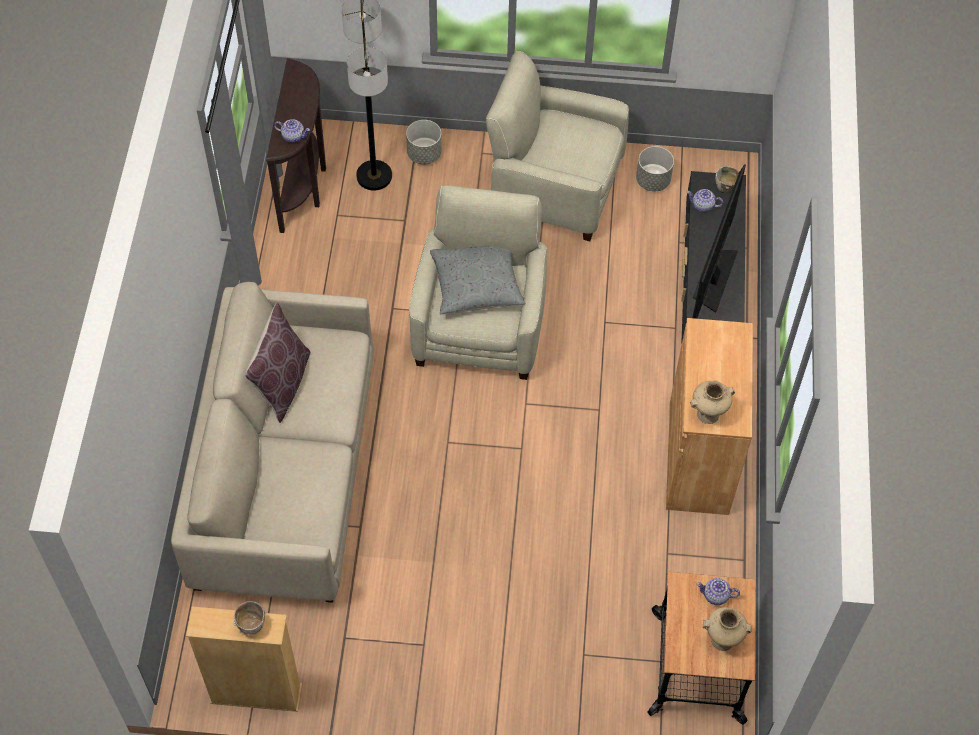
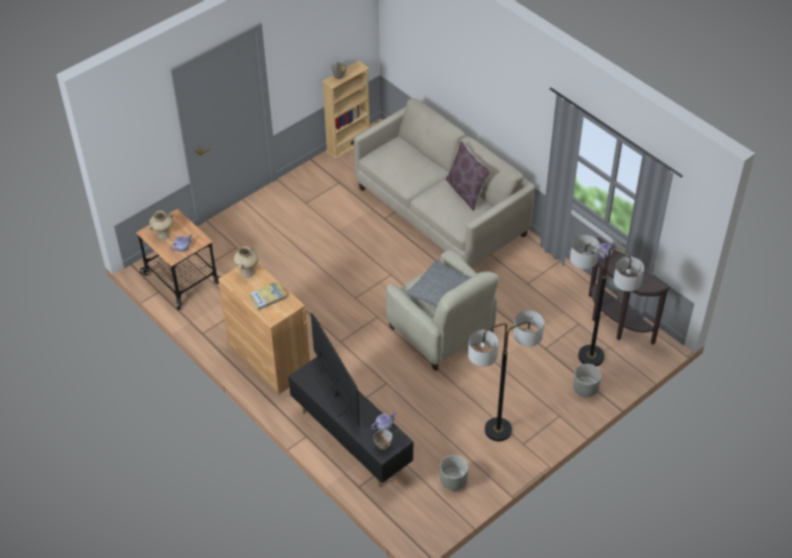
camera: 135 degrees right, 10 degrees down
beige armchair [486,51,629,241] -> floor lamp [468,310,544,441]
none -> book [249,282,287,311]

